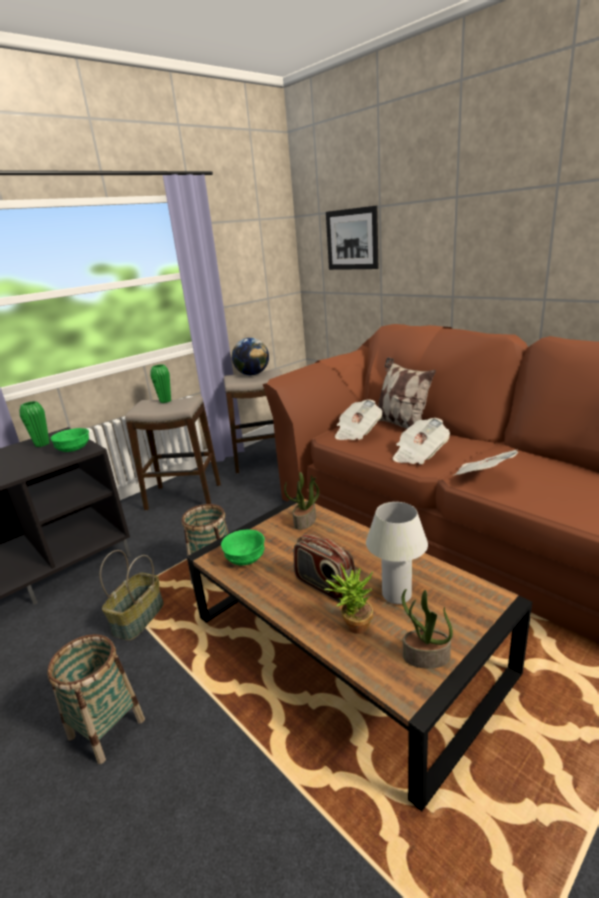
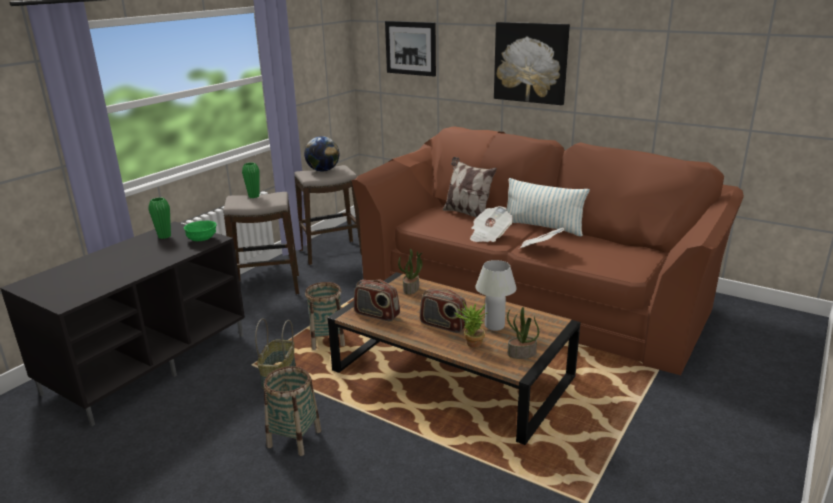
camera: 15 degrees left, 0 degrees up
green bowl [221,529,265,565] -> radio [354,280,400,321]
newspaper [335,399,382,440] -> none
none -> picture [494,22,570,105]
none -> pillow [506,178,590,236]

